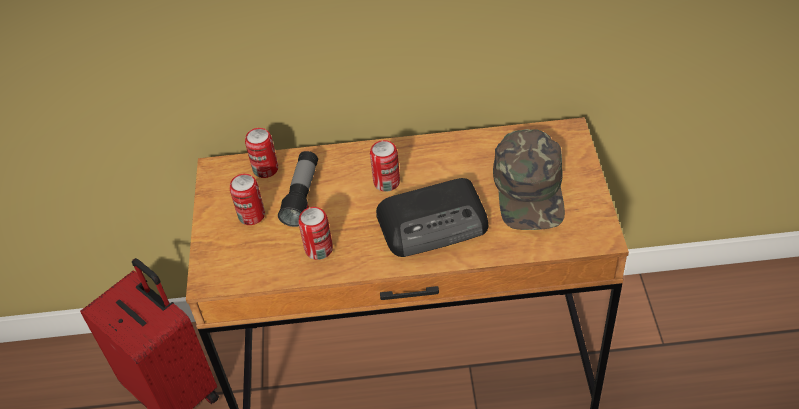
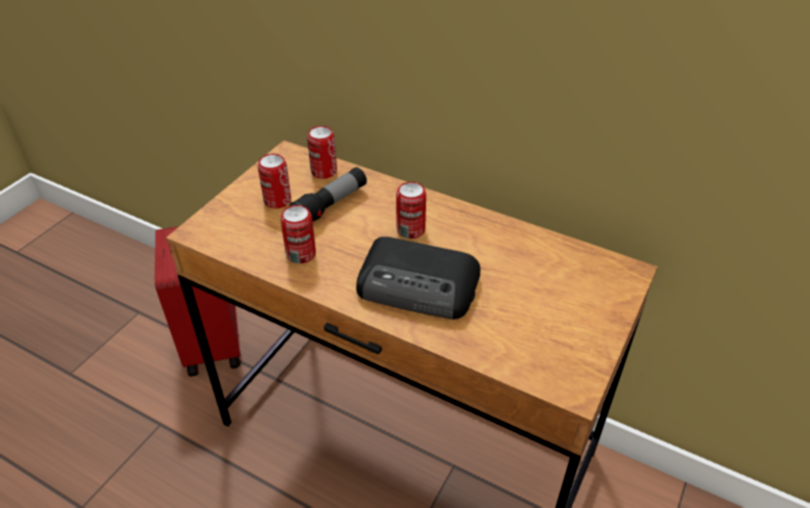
camera: 30 degrees right, 5 degrees down
green cap [493,129,565,230] -> none

